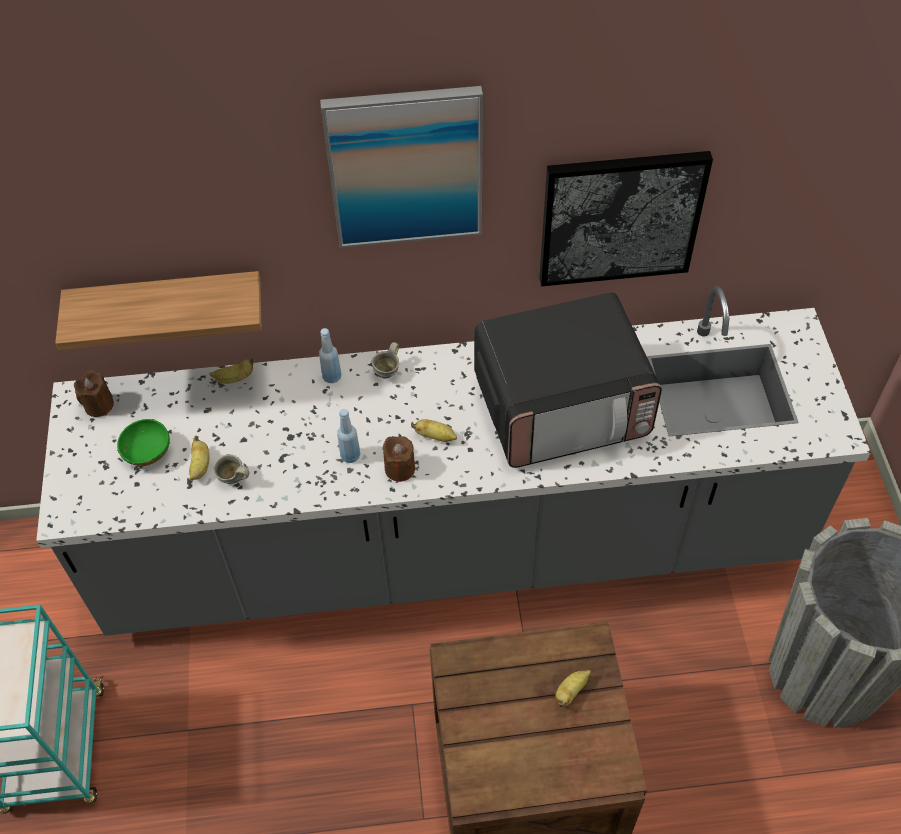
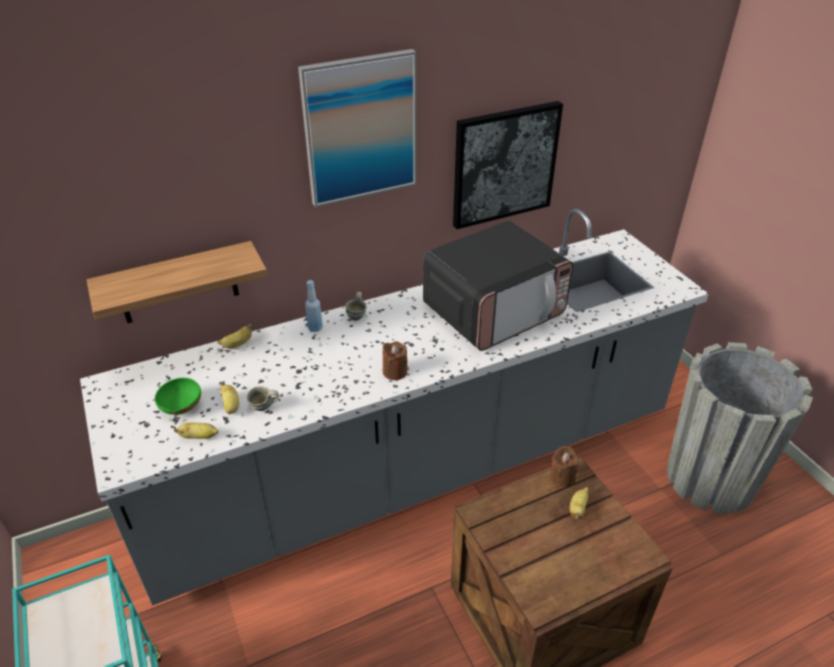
camera: 20 degrees left, 15 degrees down
brown candle [74,370,114,417] -> brown candle moved to [550,446,579,487]
blue bottle [337,409,360,463] -> none
banana [411,419,457,442] -> banana moved to [174,423,219,439]

